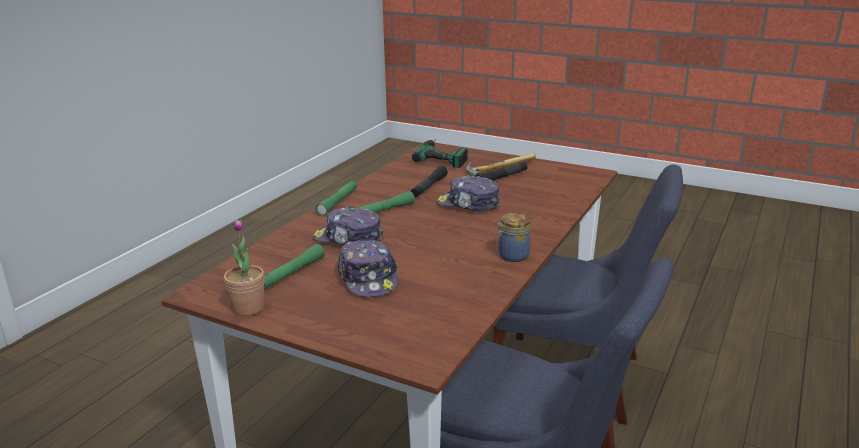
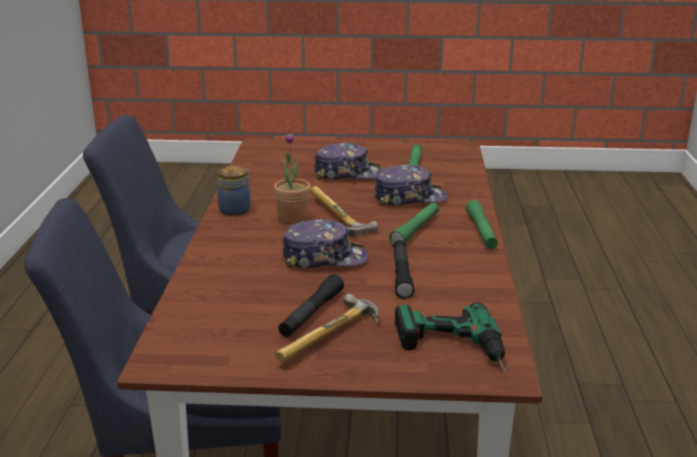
camera: 155 degrees right, 0 degrees up
potted plant [224,219,264,316] -> potted plant moved to [274,132,311,225]
cap [337,240,398,297] -> cap turned 135 degrees clockwise [314,143,382,179]
none -> hammer [310,186,378,237]

